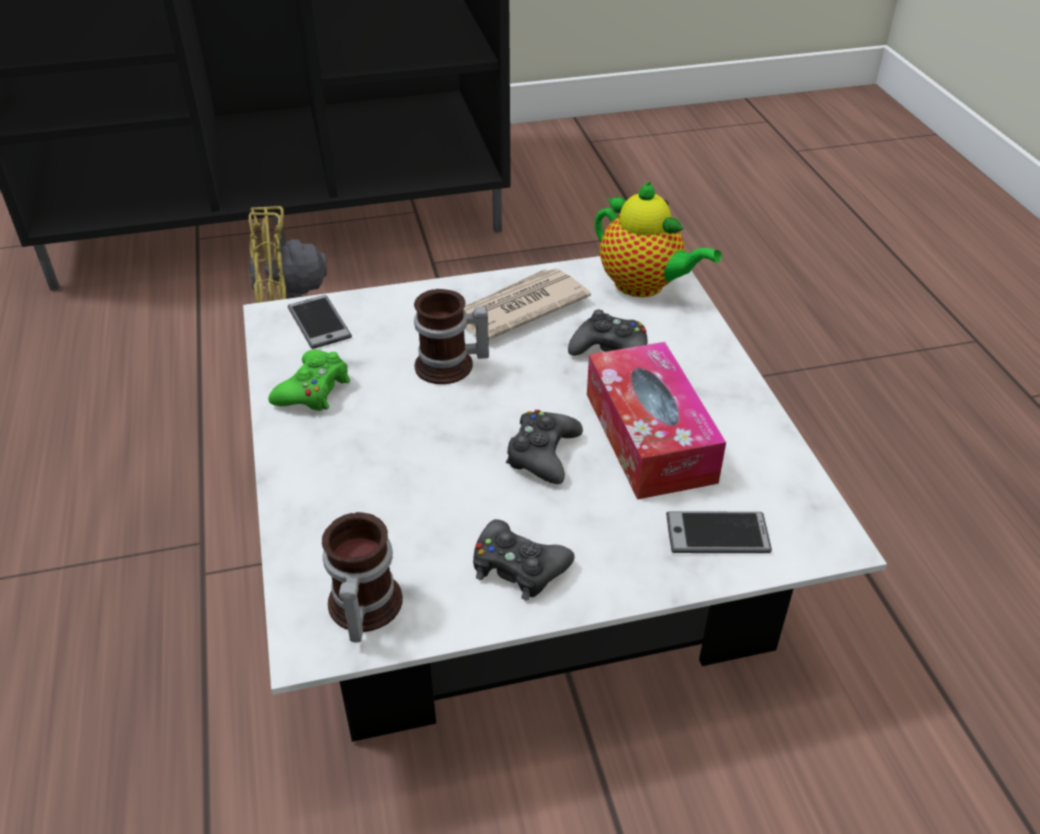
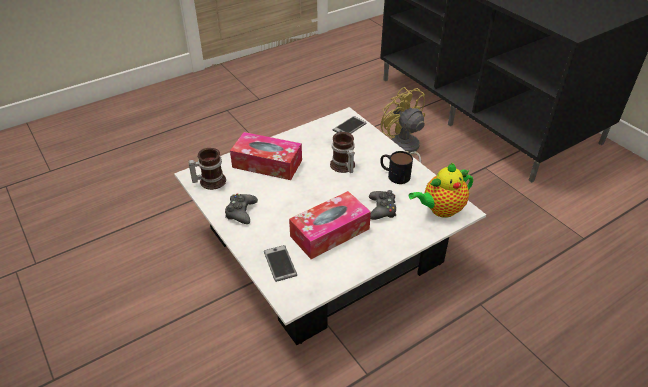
camera: 70 degrees right, 0 degrees up
green game controller [268,350,350,411] -> none
newspaper [464,268,591,340] -> mug [380,151,413,184]
black game controller [506,410,583,484] -> none
teapot [595,181,722,297] -> teapot turned 45 degrees clockwise [409,163,473,218]
none -> tissue box [230,132,302,180]

